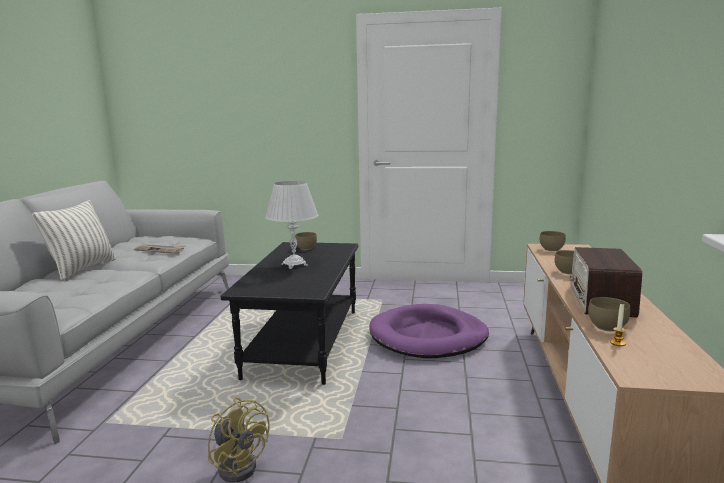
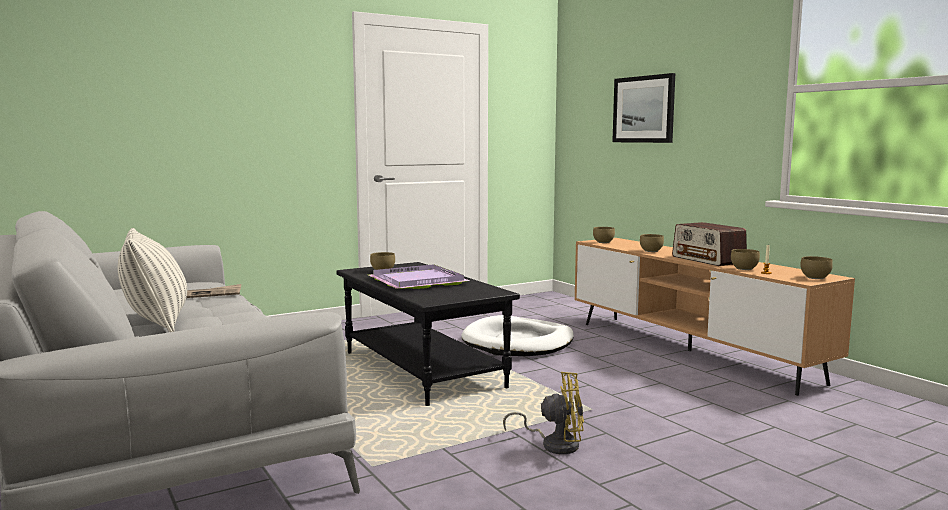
camera: 40 degrees left, 5 degrees down
white table lamp [265,181,319,269] -> purple tray [369,264,470,289]
purple dog bed [369,304,489,358] -> white dog bed [461,315,574,356]
none -> picture [612,73,675,143]
none -> brown bowl [800,256,833,279]

